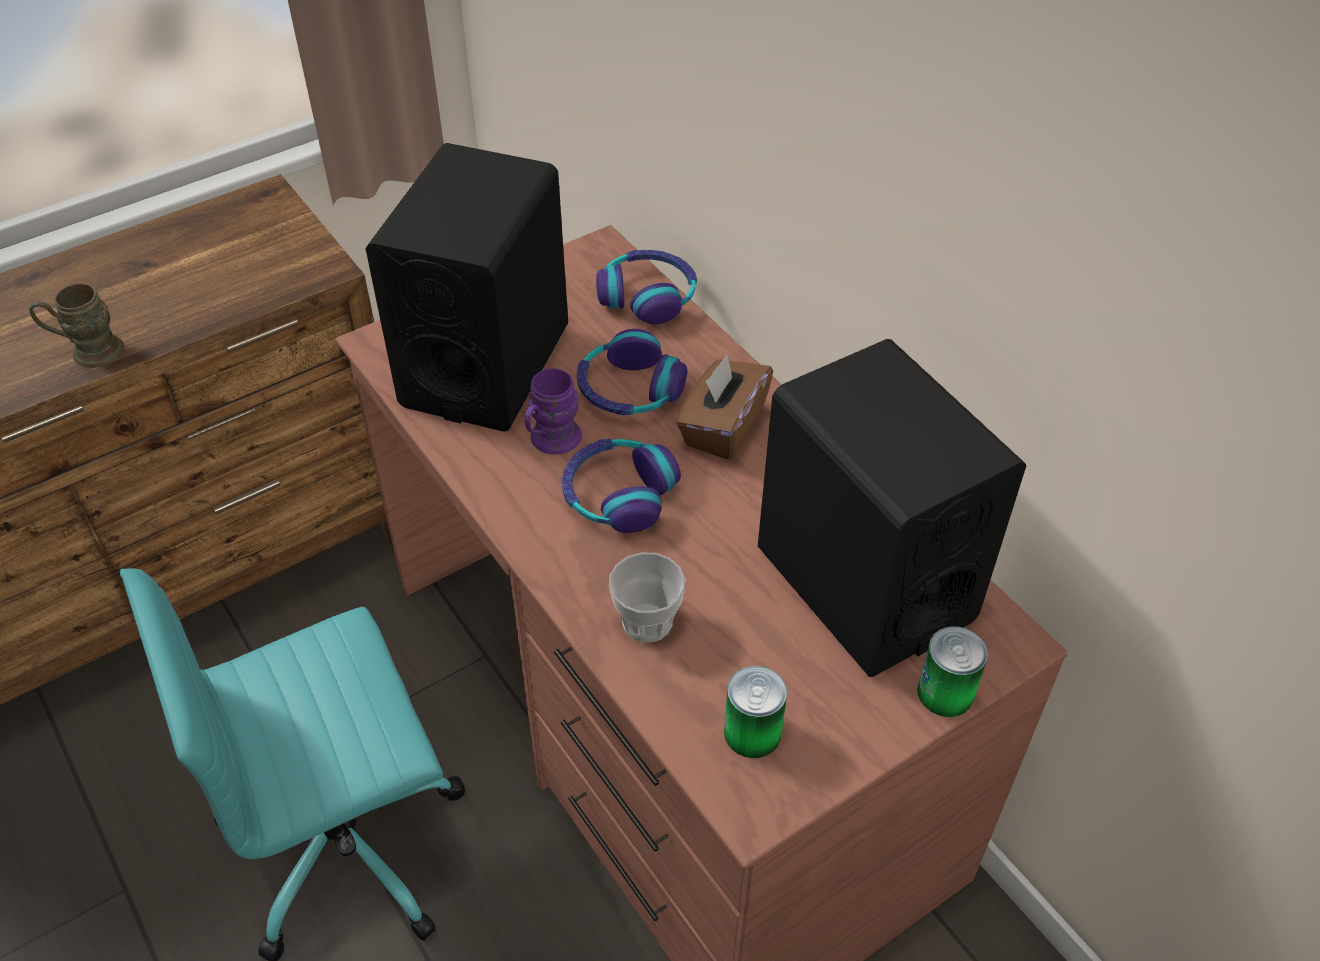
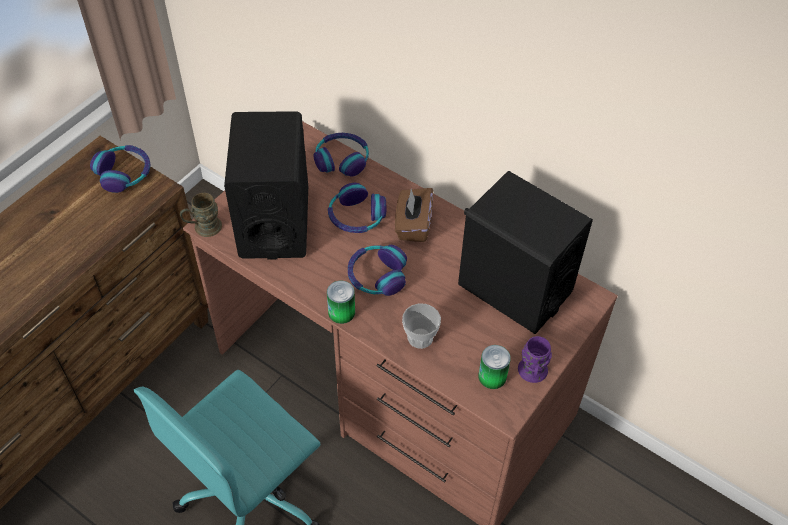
camera: 20 degrees left, 5 degrees up
brown mug [30,283,124,368] -> brown mug moved to [180,193,222,237]
purple mug [525,368,582,455] -> purple mug moved to [518,336,552,383]
can [917,626,988,717] -> can moved to [327,281,355,324]
none -> headphones [90,145,150,193]

